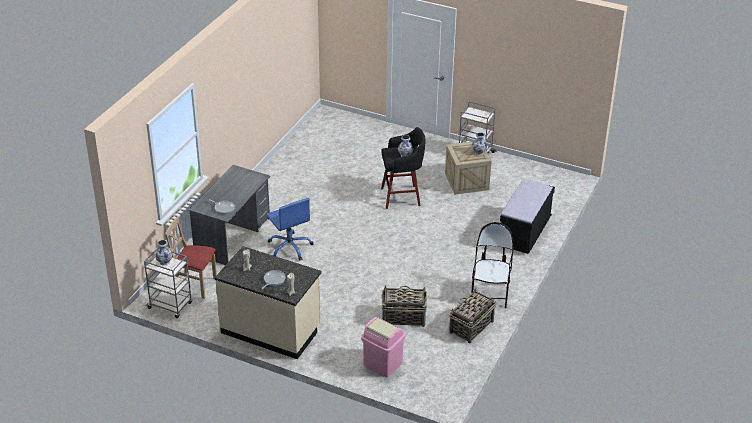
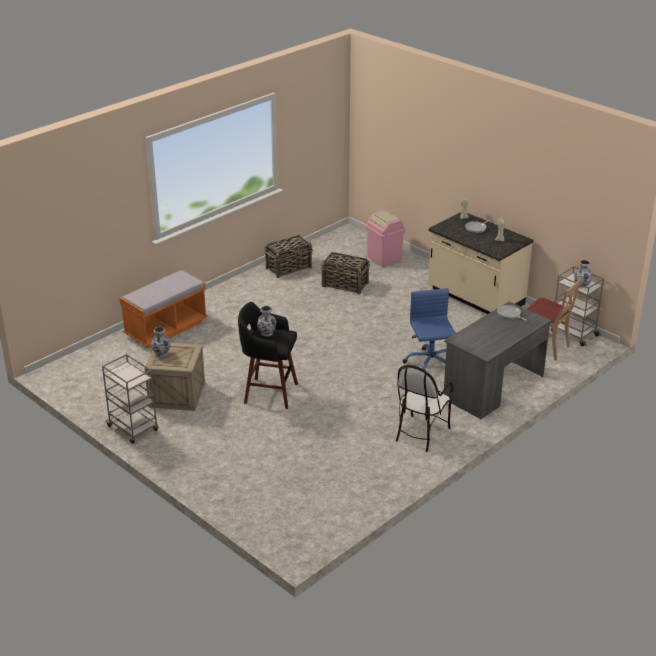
camera: 160 degrees left, 5 degrees down
chair [471,222,513,308] -> chair moved to [396,365,453,452]
black bench [500,179,555,254] -> orange bench [120,270,208,348]

